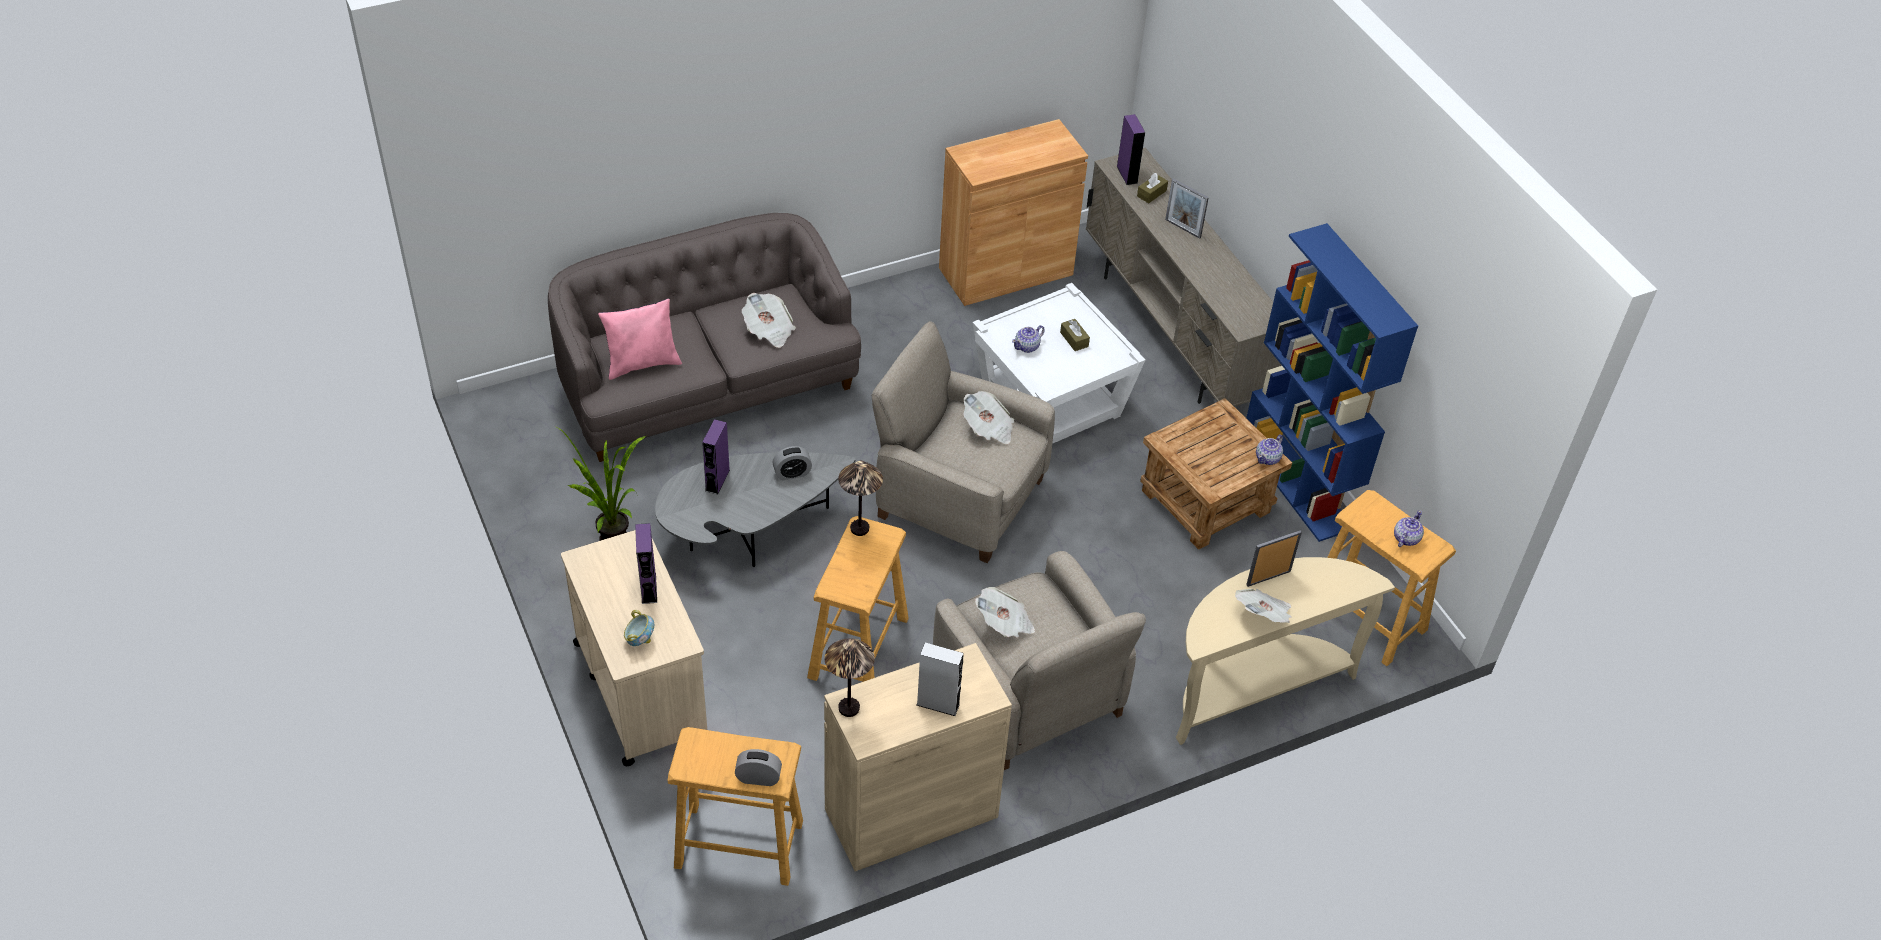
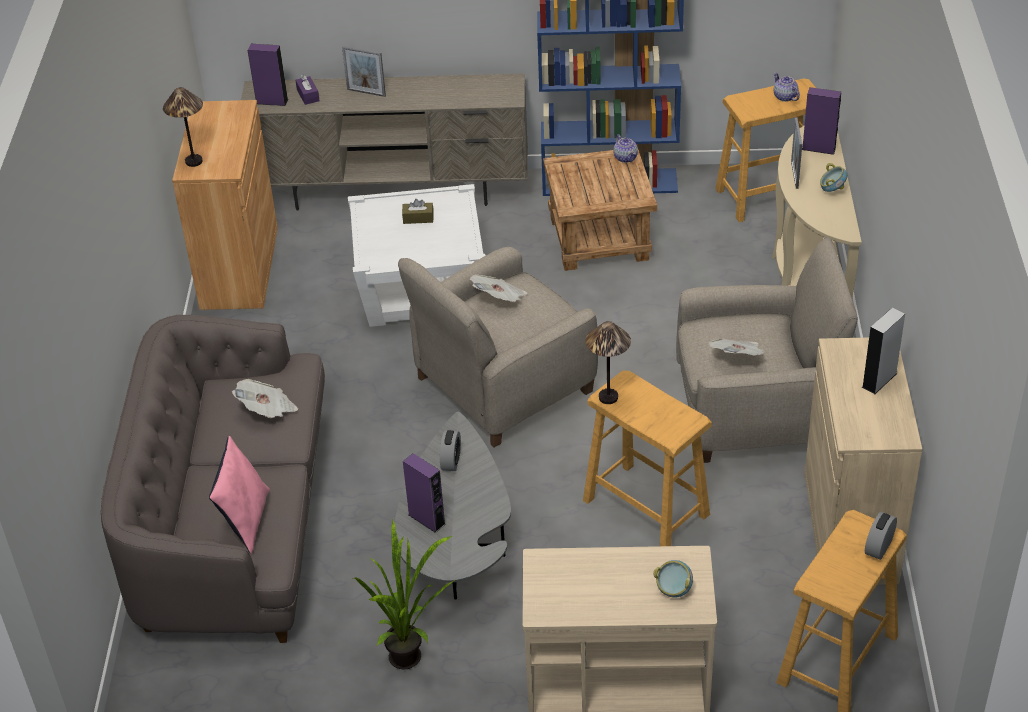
camera: 60 degrees left, 5 degrees down
purple speaker [635,523,657,604] -> purple speaker moved to [802,87,841,155]
table lamp [825,638,875,717] -> table lamp moved to [163,87,203,167]
teapot [1012,325,1045,353] -> none
brown tissue box [1137,173,1168,203] -> purple tissue box [295,75,320,105]
picture frame [1165,178,1209,239] -> picture frame turned 45 degrees clockwise [342,46,386,97]
newspaper [1235,589,1292,623] -> bowl [820,163,848,192]

